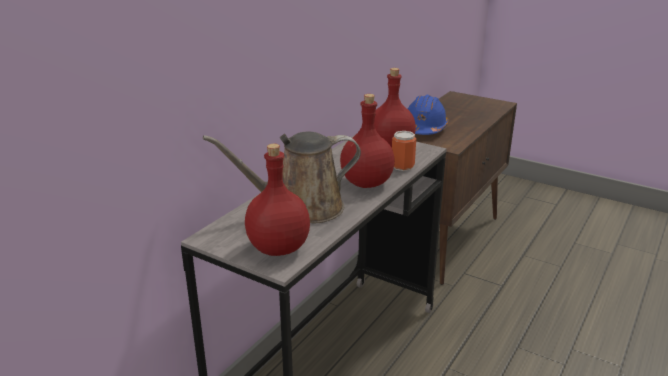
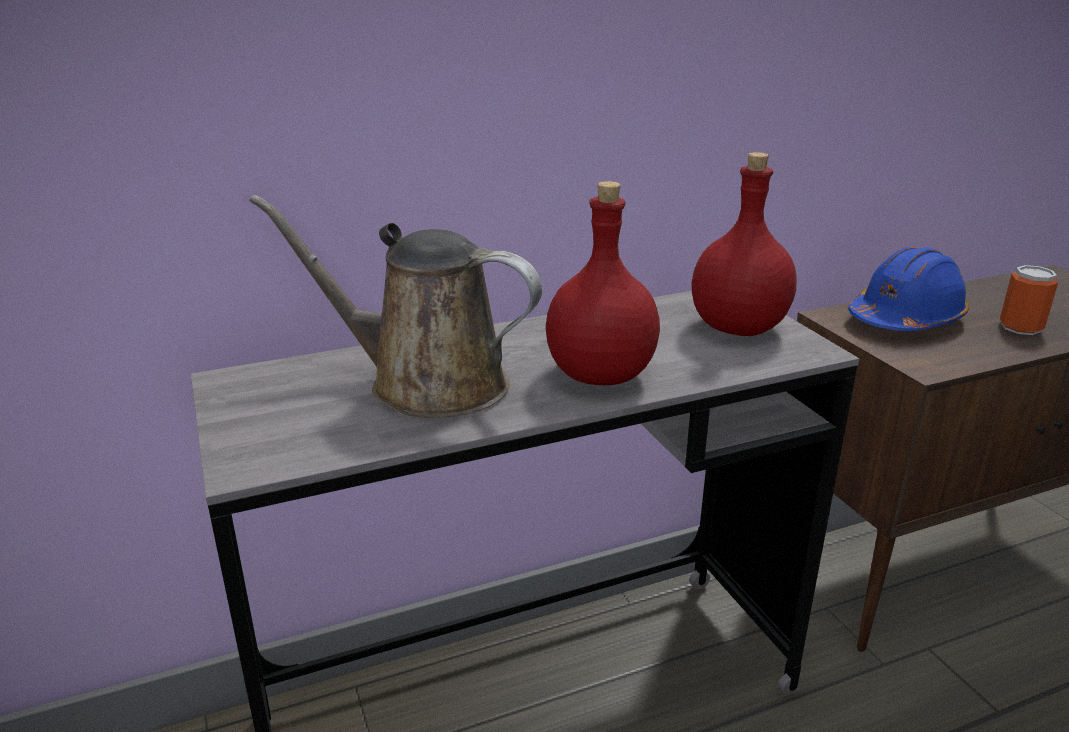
camera: 35 degrees right, 0 degrees up
red bottle [245,144,310,256] -> none
can [392,131,416,171] -> can moved to [1000,265,1058,335]

